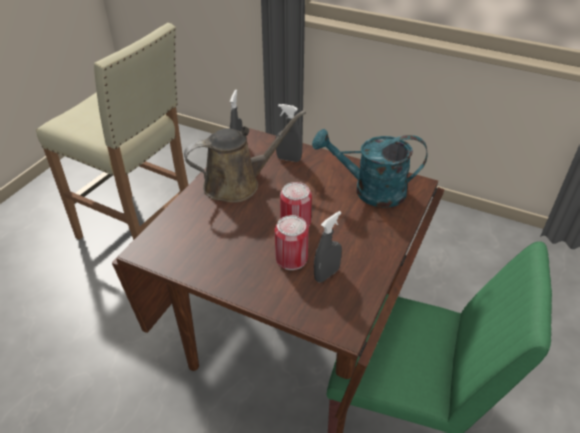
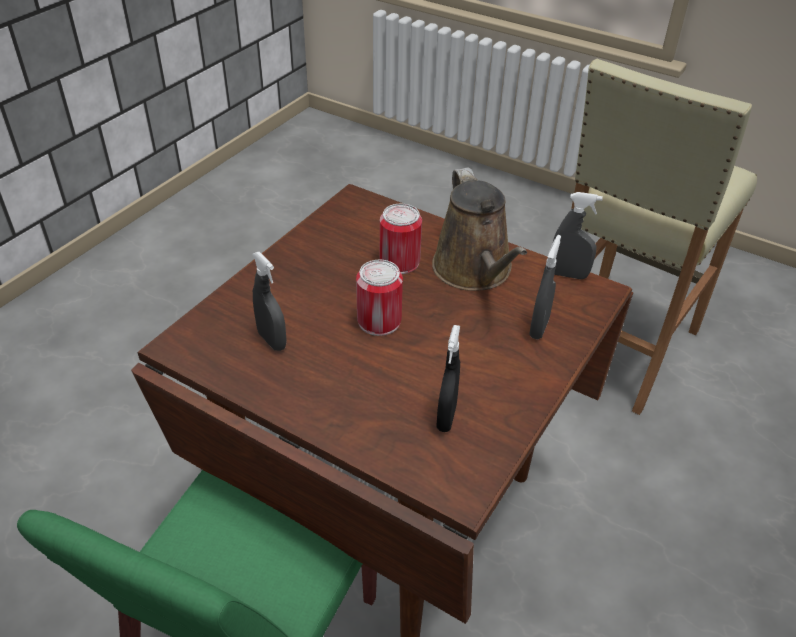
camera: 95 degrees right, 0 degrees up
can [275,215,309,270] -> can moved to [380,204,422,274]
turquoise watering can [312,129,428,208] -> black spray bottle [436,325,460,432]

